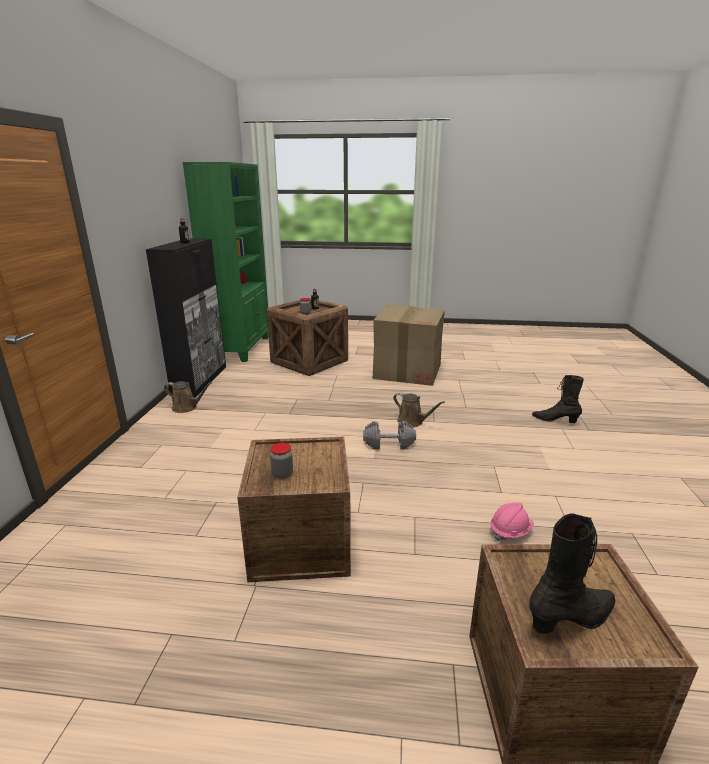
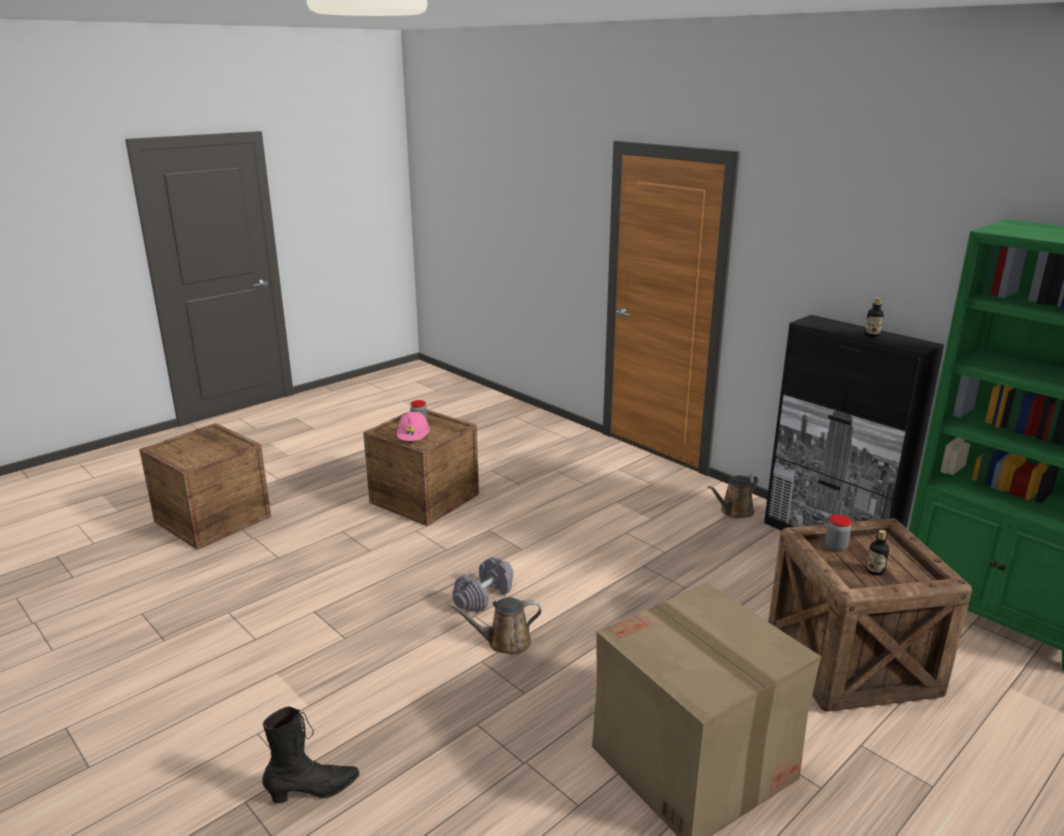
camera: 130 degrees right, 0 degrees up
pink hard hat [490,503,534,542] -> pink hard hat moved to [397,412,430,441]
black boot [529,513,616,634] -> none

